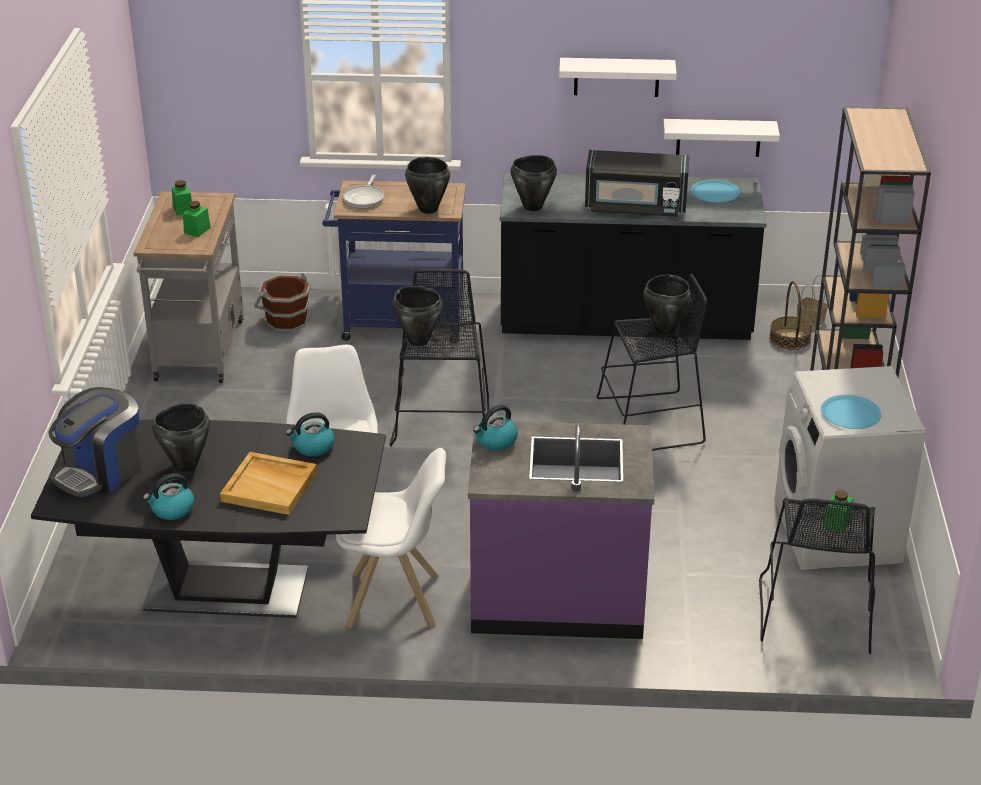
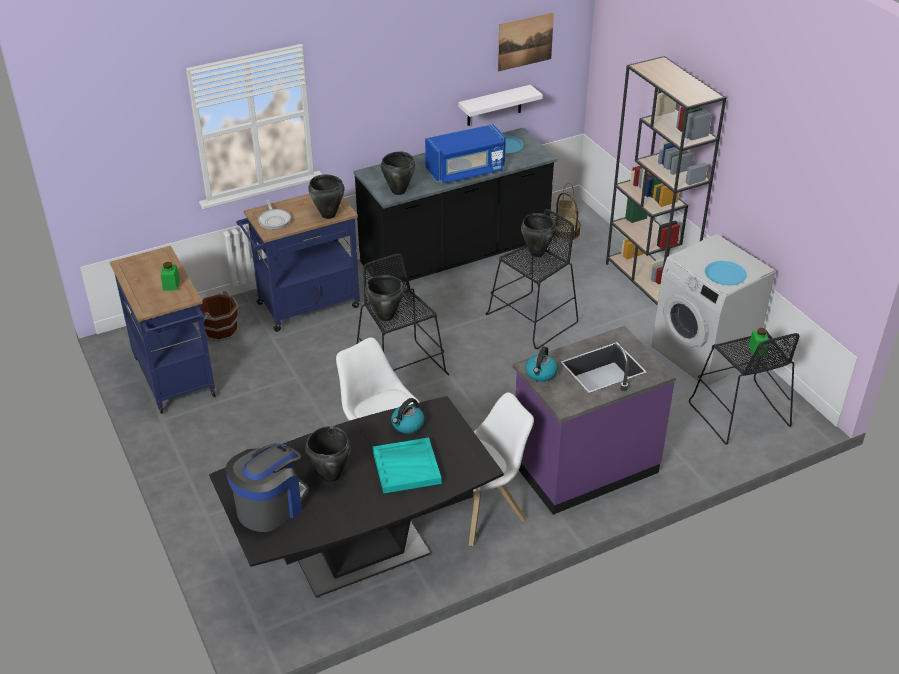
camera: 30 degrees left, 5 degrees up
coffee machine [48,387,142,497] -> coffee machine turned 150 degrees counterclockwise [225,443,309,532]
grey cart [134,192,244,383] -> blue cart [110,246,216,414]
kettle [143,473,194,520] -> none
green jar [172,180,192,216] -> none
beige tray [220,452,317,515] -> turquoise tray [373,438,442,494]
white shelf [559,58,677,97] -> none
black microwave [585,150,689,217] -> blue microwave [425,124,506,183]
none -> picture [498,13,554,72]

